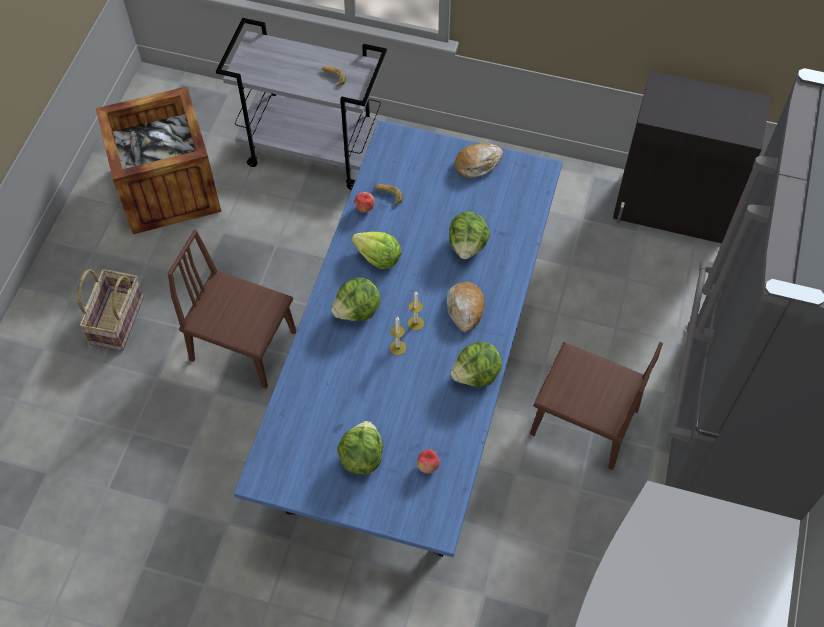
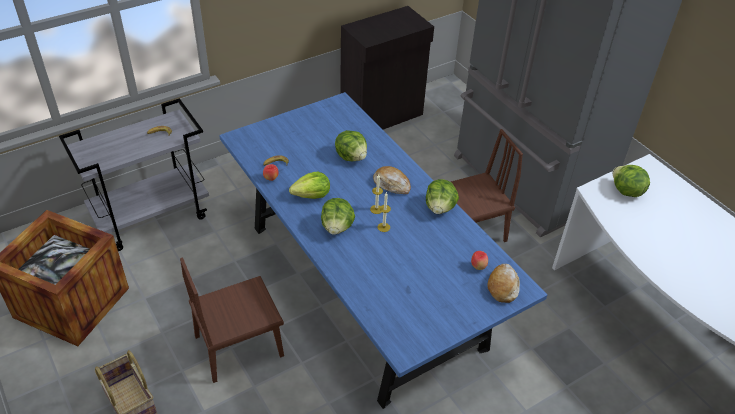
camera: 50 degrees left, 15 degrees down
lettuce [337,421,383,475] -> lettuce moved to [613,165,650,197]
bread [455,143,503,178] -> bread moved to [488,264,520,303]

